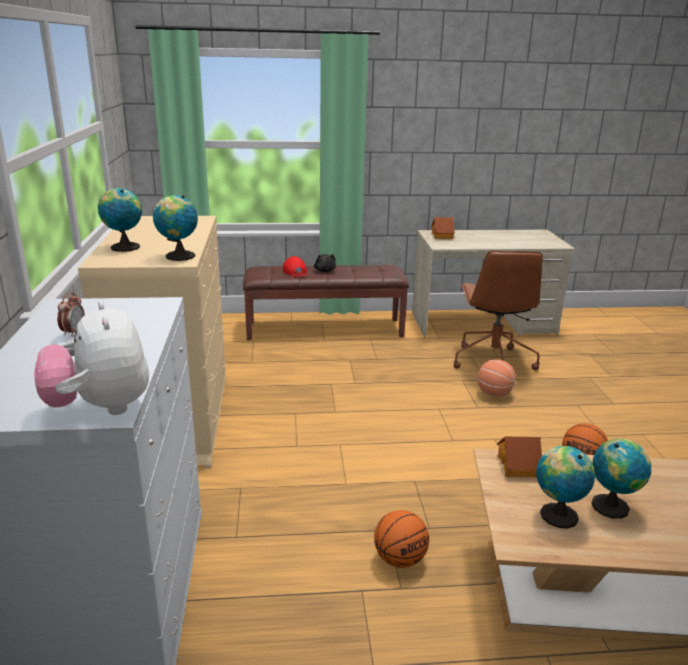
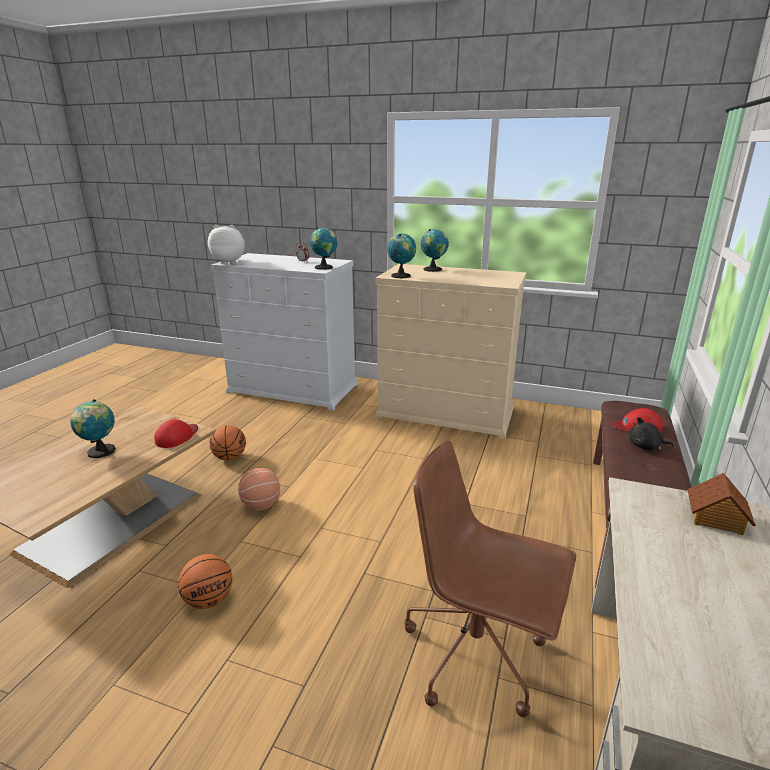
camera: 115 degrees right, 0 degrees up
basketball [477,359,516,397] -> basketball moved to [238,468,280,510]
toy house [497,437,542,478] -> red cap [154,419,198,448]
globe [536,446,595,529] -> globe moved to [310,228,337,270]

